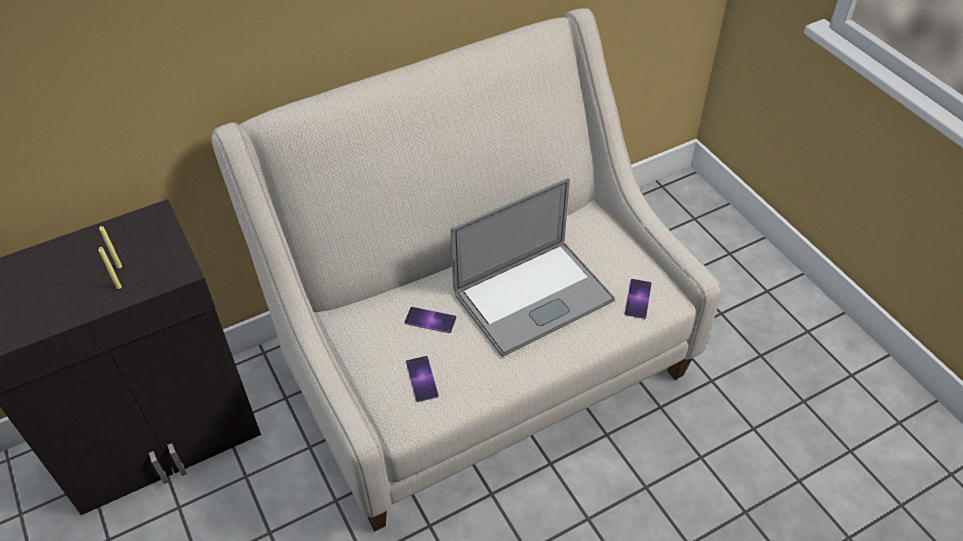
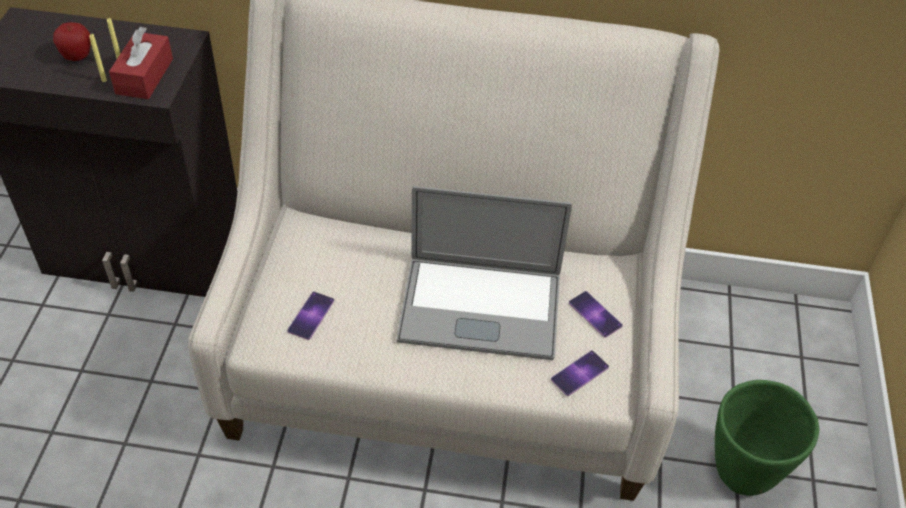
camera: 35 degrees right, 0 degrees up
phone [405,307,457,333] -> phone moved to [569,291,623,338]
none -> apple [53,22,91,61]
none -> red tissue box [109,27,173,99]
none -> green planter [715,380,820,496]

